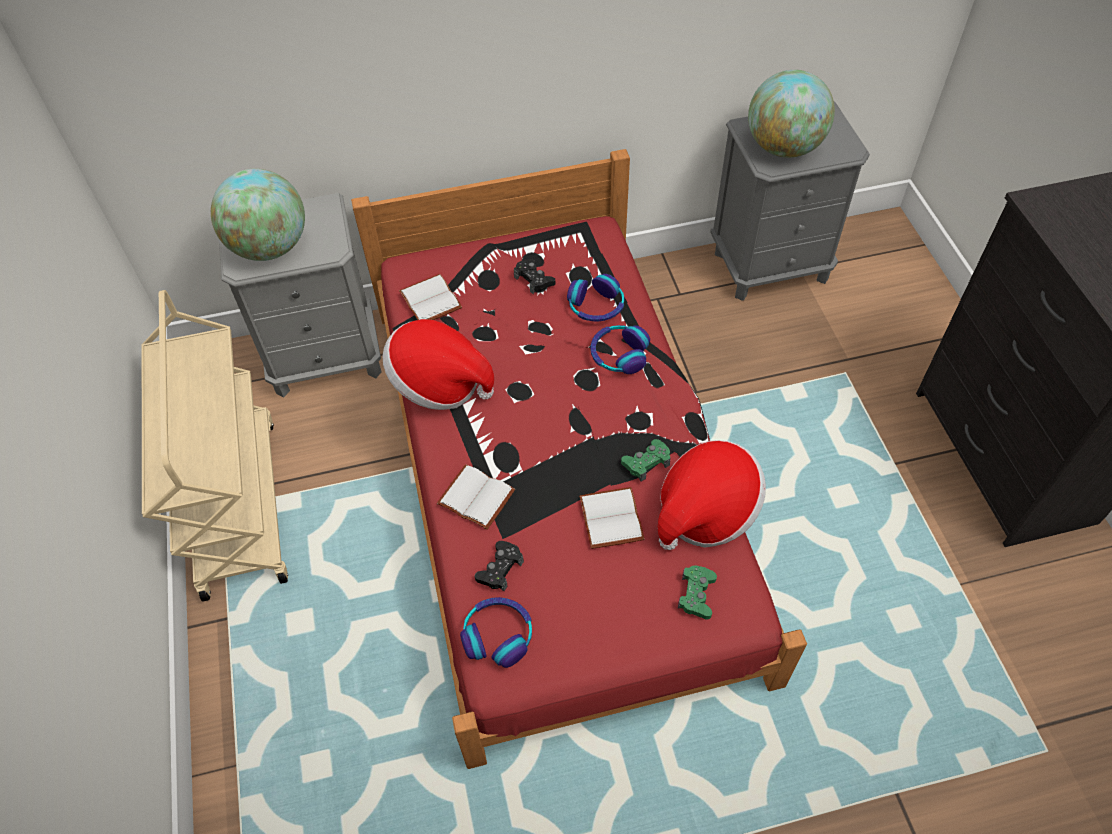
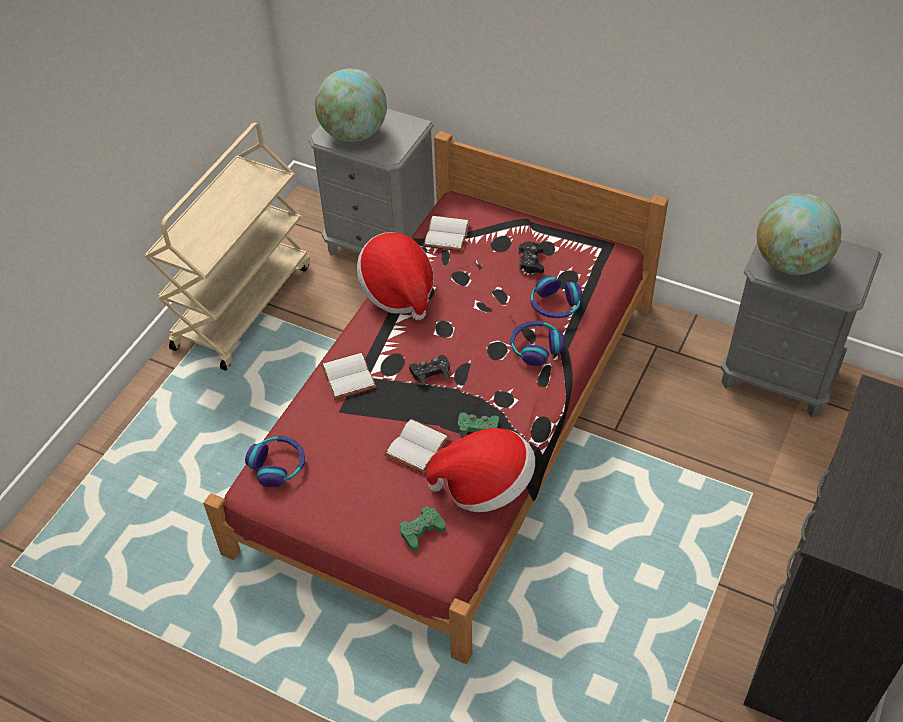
camera: 40 degrees right, 5 degrees down
black game controller [475,541,524,591] -> black game controller moved to [409,355,450,386]

